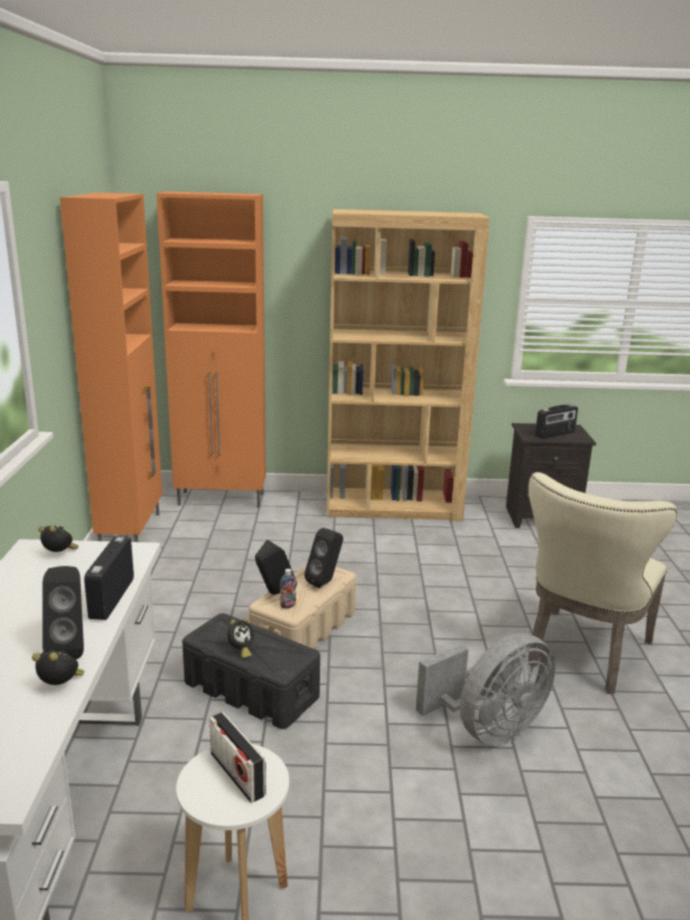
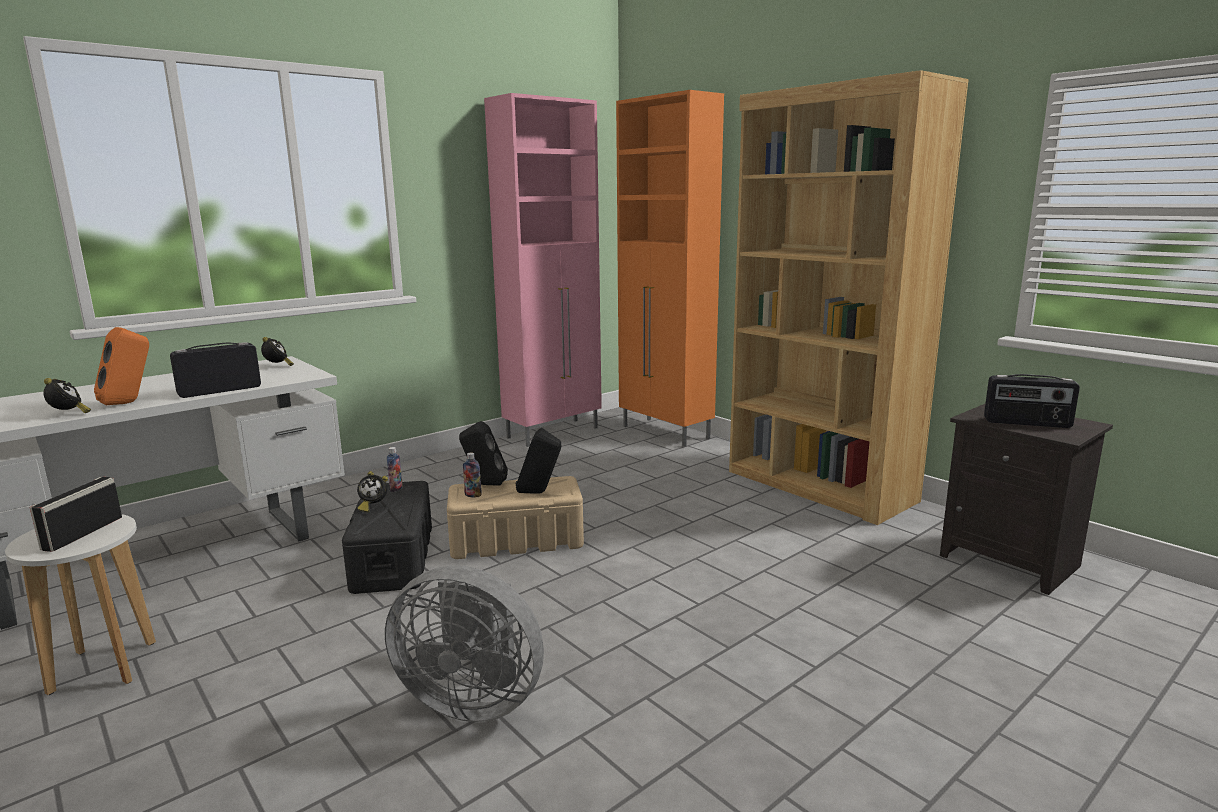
camera: 50 degrees right, 5 degrees down
black speaker [42,566,84,660] -> orange speaker [94,327,149,405]
orange cabinet [60,193,162,542] -> pink cabinet [484,93,602,447]
beige chair [528,472,677,694] -> none
none -> bottle [387,447,403,492]

